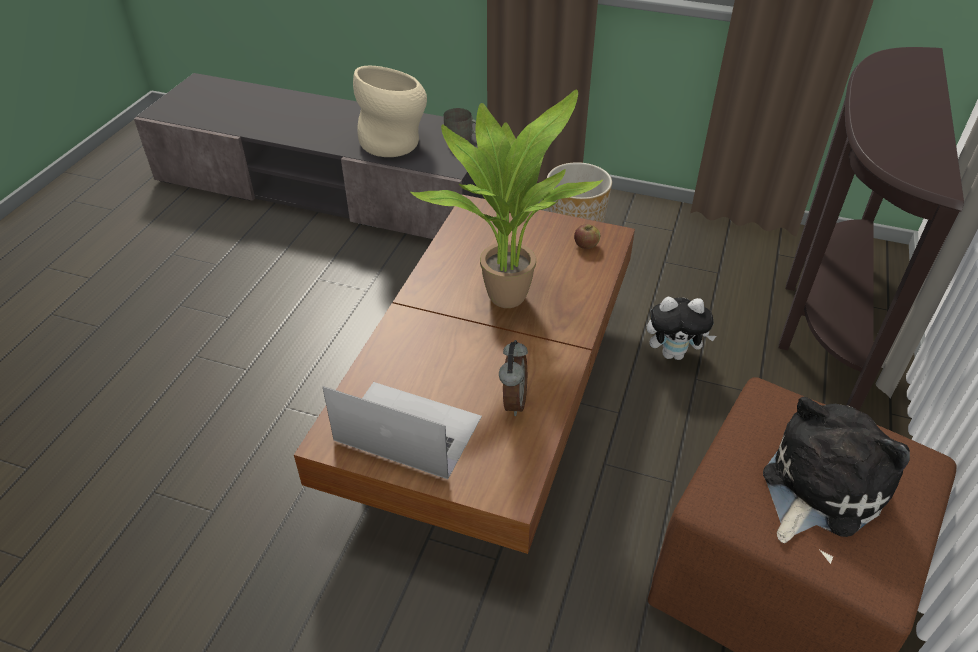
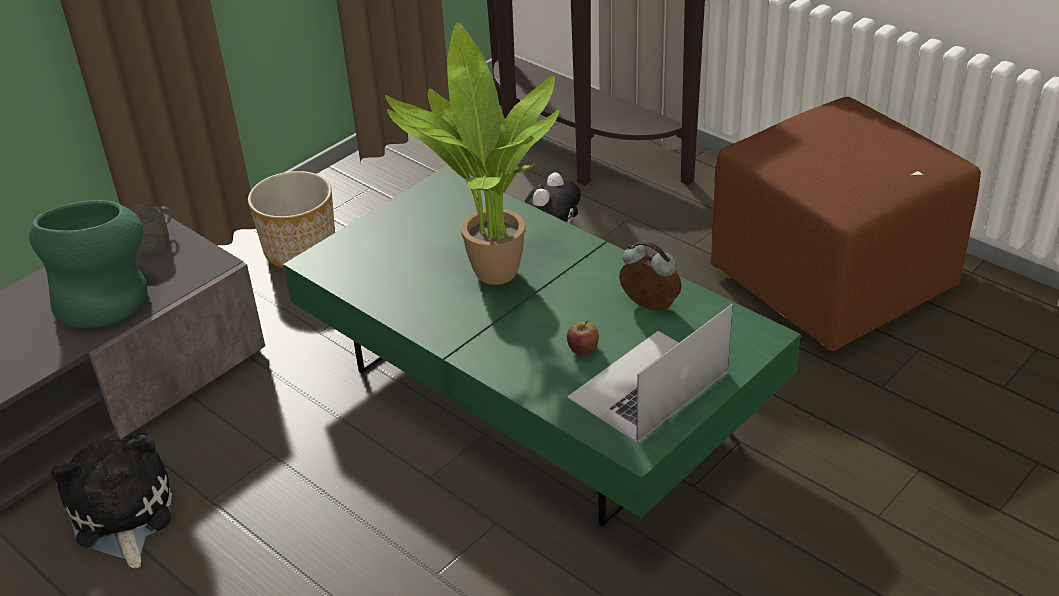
camera: 65 degrees left, 5 degrees down
brown coffee table [294,195,635,554] -> green coffee table [283,166,801,527]
beige vase [353,66,427,157] -> green vase [29,200,147,329]
apple [574,224,600,249] -> apple moved to [567,321,599,356]
plush toy [763,397,910,543] -> plush toy moved to [51,433,172,568]

